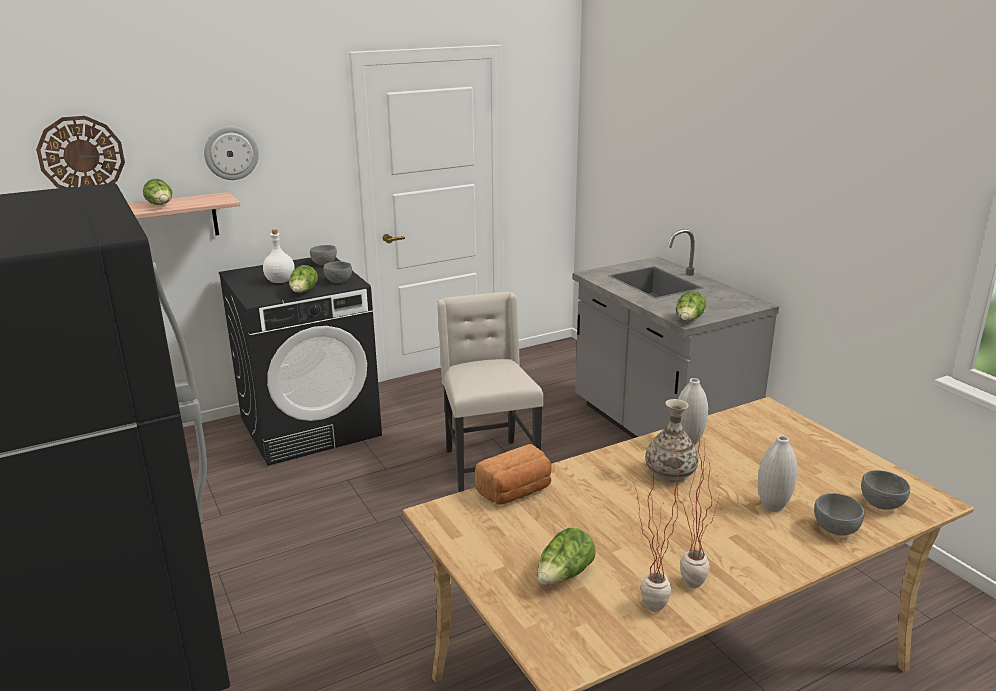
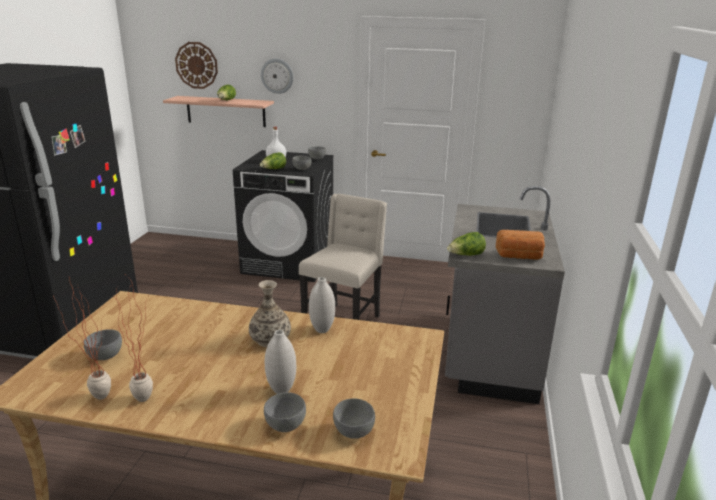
camera: 40 degrees right, 0 degrees up
bread [475,444,552,505] -> bread moved to [496,230,545,259]
lettuce [538,528,596,585] -> grey bowl [84,329,122,360]

